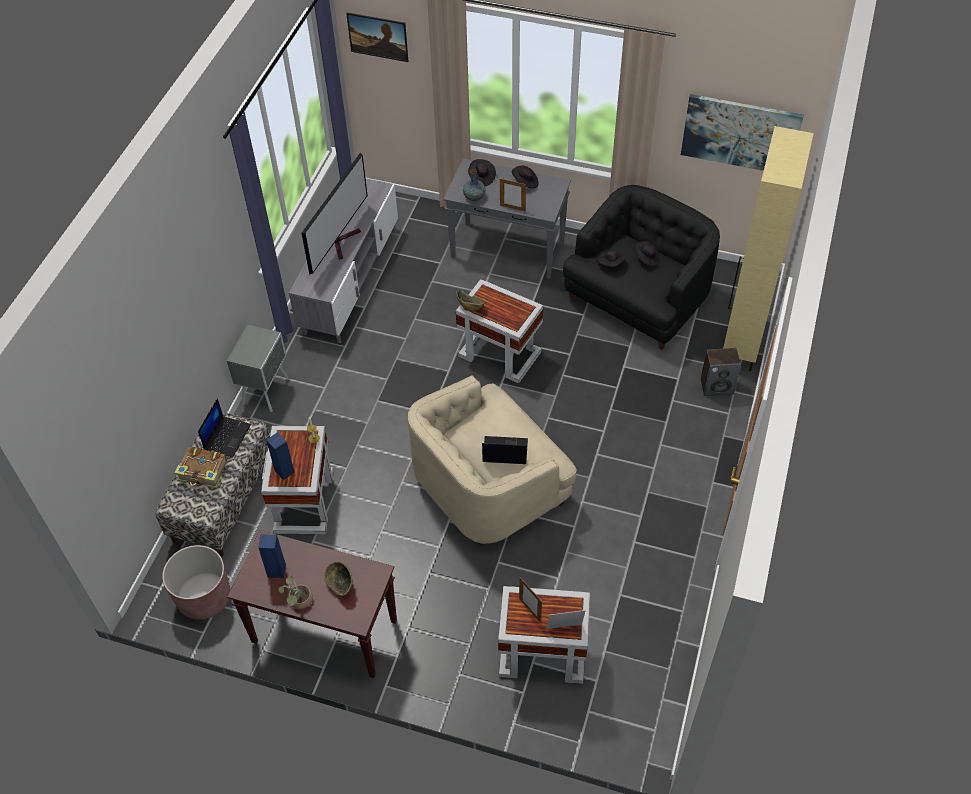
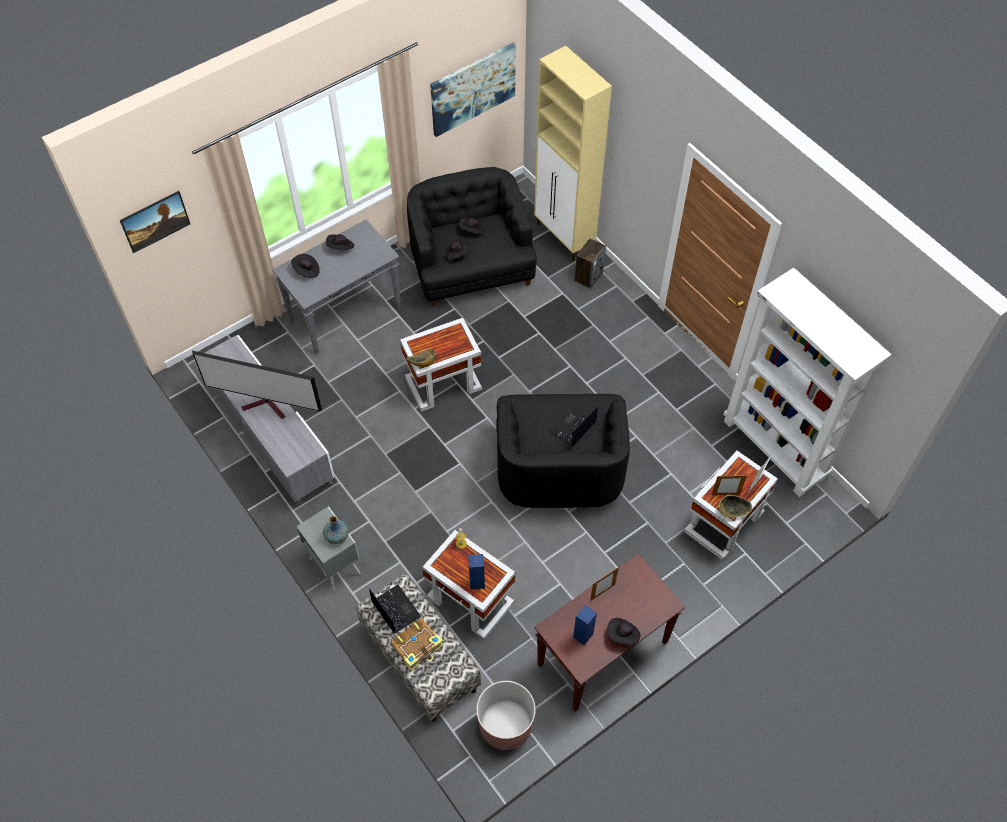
camera: 55 degrees left, 5 degrees up
potted plant [278,576,313,609] -> black hat [607,618,640,645]
television [302,152,368,275] -> television turned 135 degrees clockwise [192,351,322,419]
bowl [324,561,353,596] -> bowl moved to [719,495,752,518]
beige armchair [408,375,577,546] -> black armchair [496,394,630,508]
vase [463,169,486,201] -> vase moved to [323,516,349,544]
picture frame [500,179,526,211] -> picture frame moved to [590,568,618,601]
none -> white bookcase [723,268,891,497]

